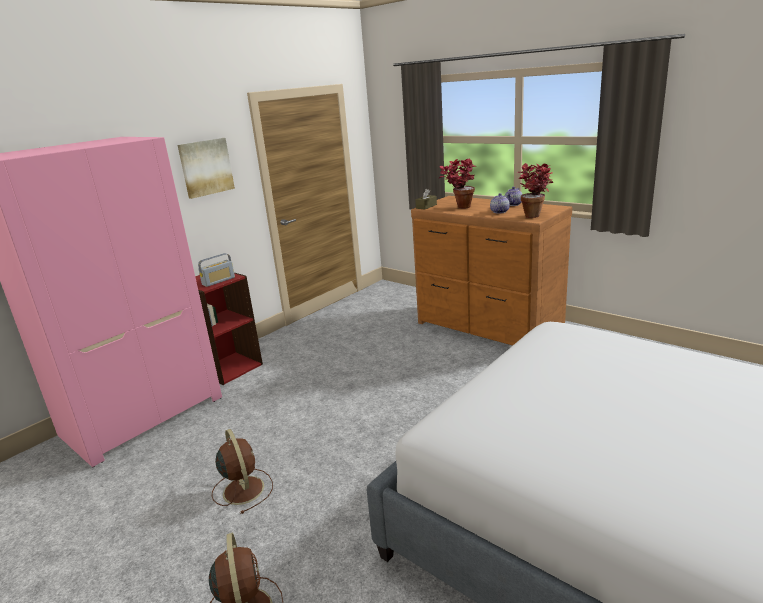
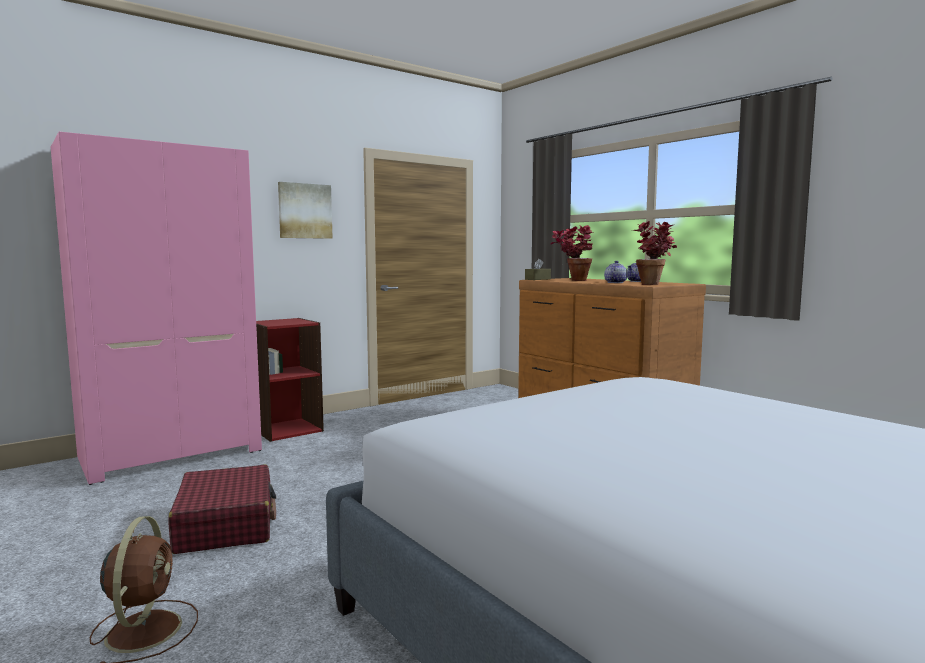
camera: 10 degrees right, 15 degrees down
radio [198,253,235,287] -> none
brown fan [212,429,273,514] -> red suitcase [169,465,276,554]

